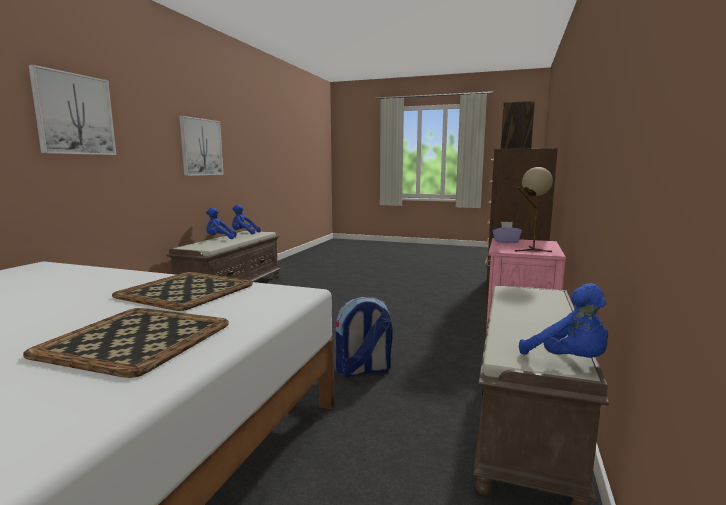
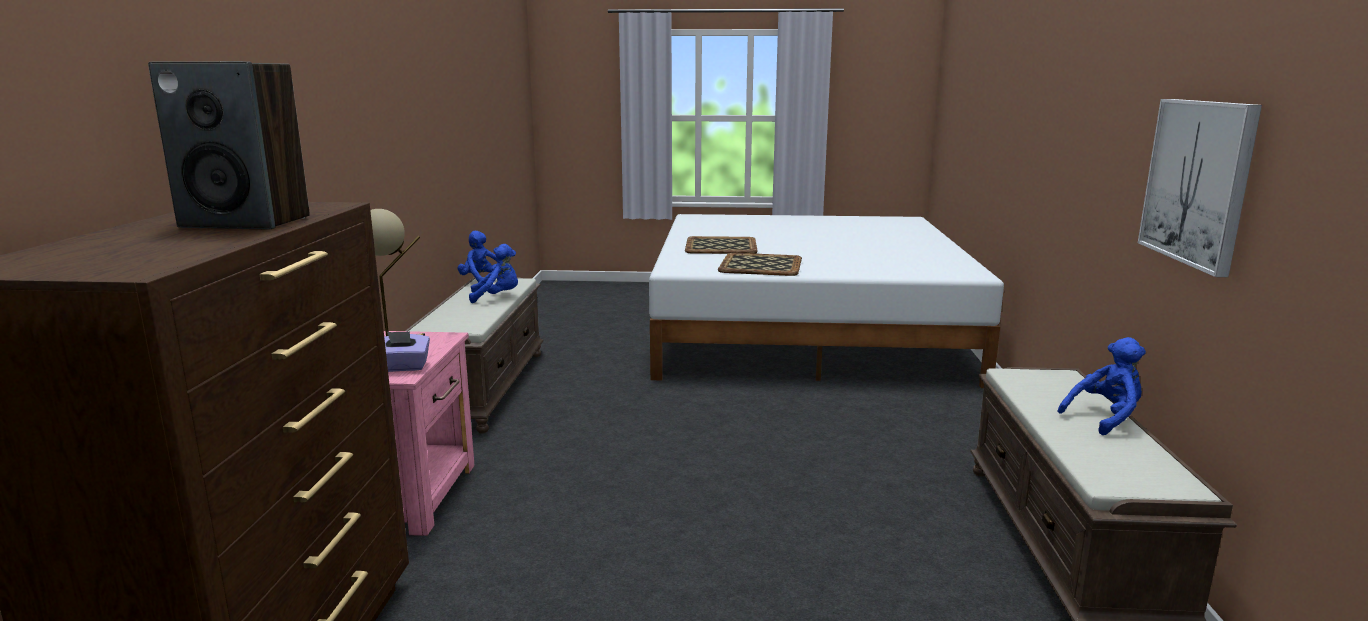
camera: 165 degrees right, 5 degrees up
picture [29,65,117,155] -> none
blue plush toy [232,204,260,234] -> blue plush toy moved to [469,244,518,303]
backpack [335,297,393,377] -> none

